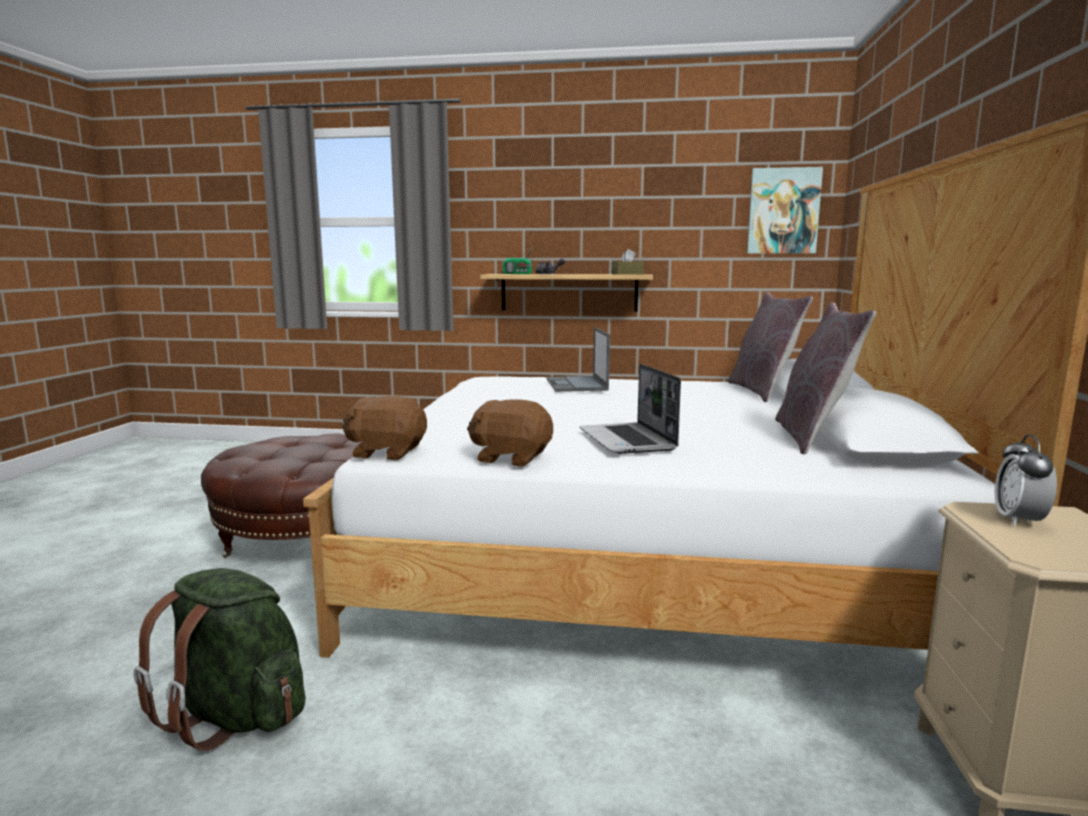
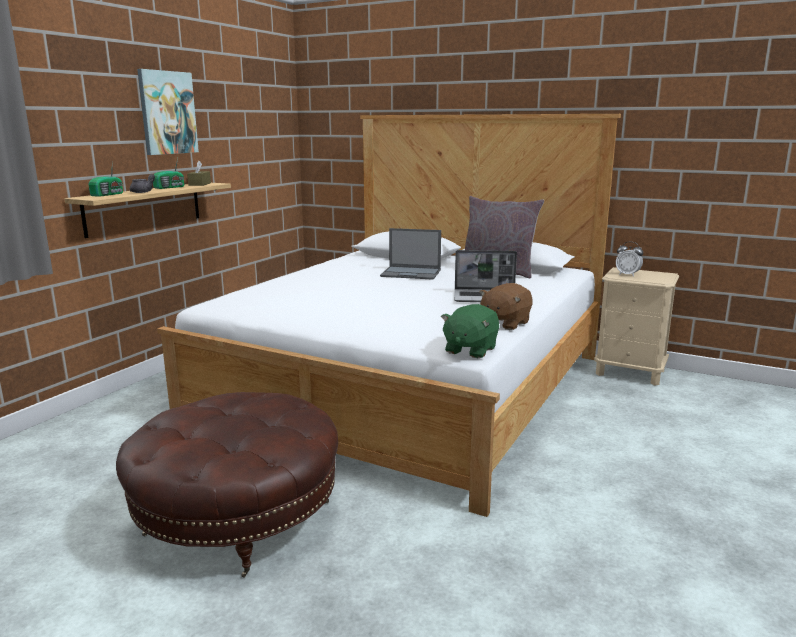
camera: 70 degrees left, 5 degrees up
green backpack [134,568,305,751] -> none
brown plush toy [342,396,427,460] -> green plush toy [441,304,499,358]
laptop [547,327,610,392] -> laptop moved to [380,228,441,280]
grey pillow [728,292,813,402] -> none
picture [747,167,823,254] -> picture moved to [137,69,199,155]
none -> radio [153,158,184,189]

